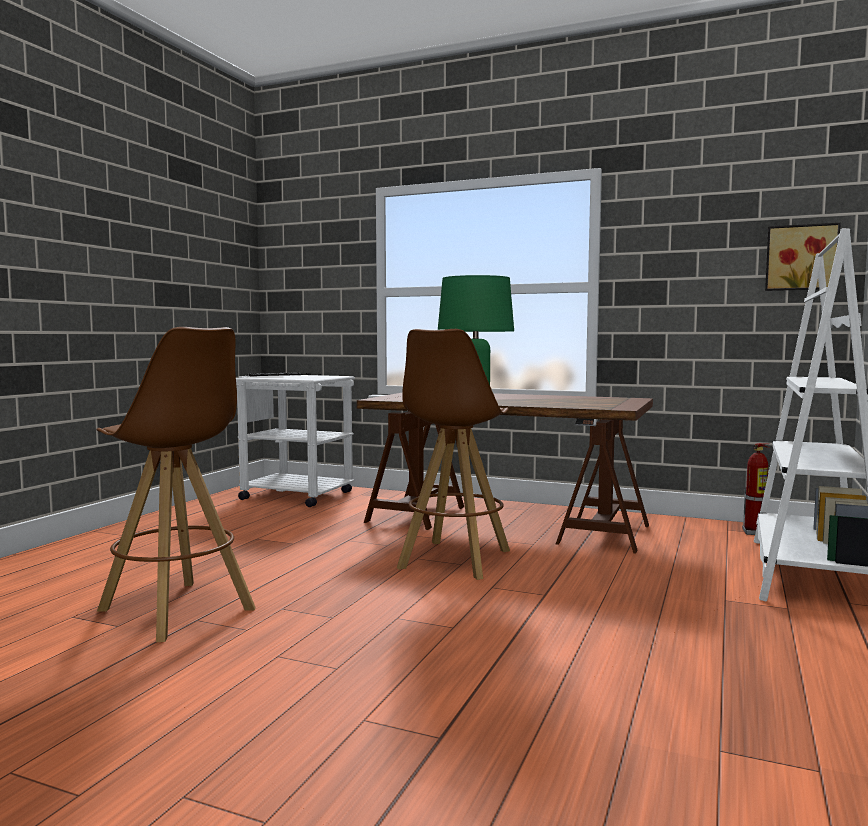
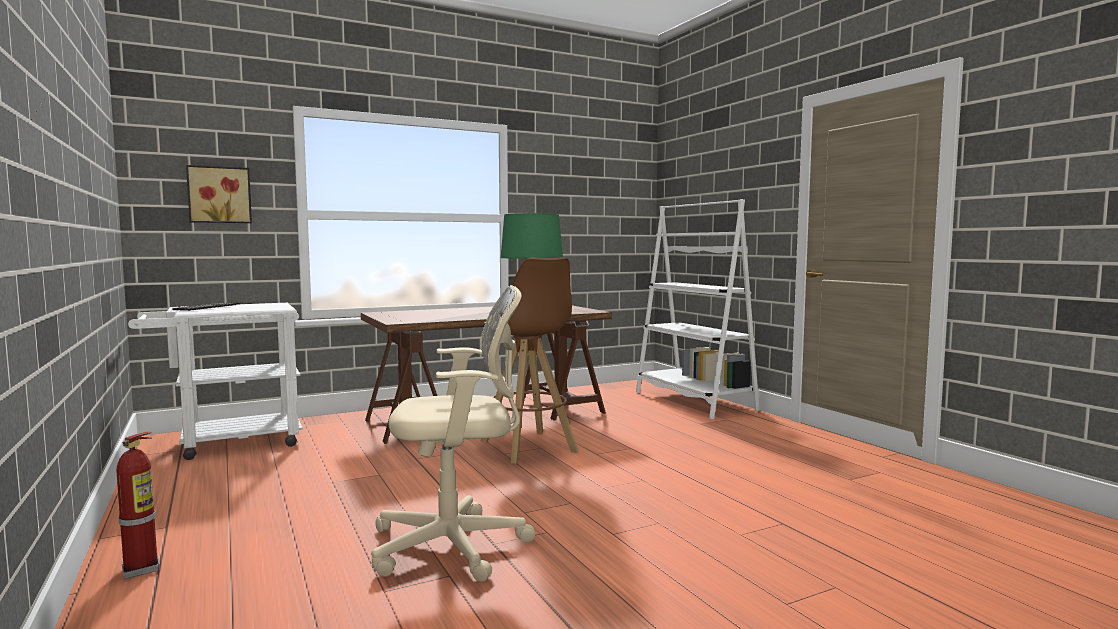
camera: 50 degrees left, 0 degrees up
brown stool [96,327,256,642] -> beige office chair [371,285,535,582]
fire extinguisher [742,443,770,535] -> fire extinguisher moved to [116,431,160,579]
picture [765,223,841,291] -> picture moved to [186,165,252,223]

